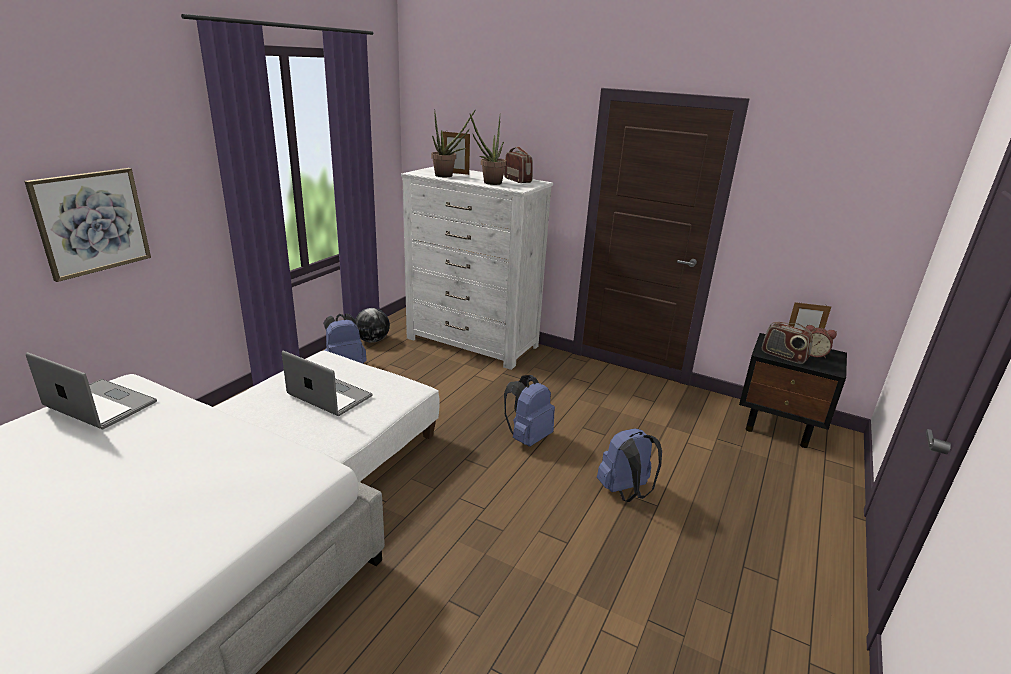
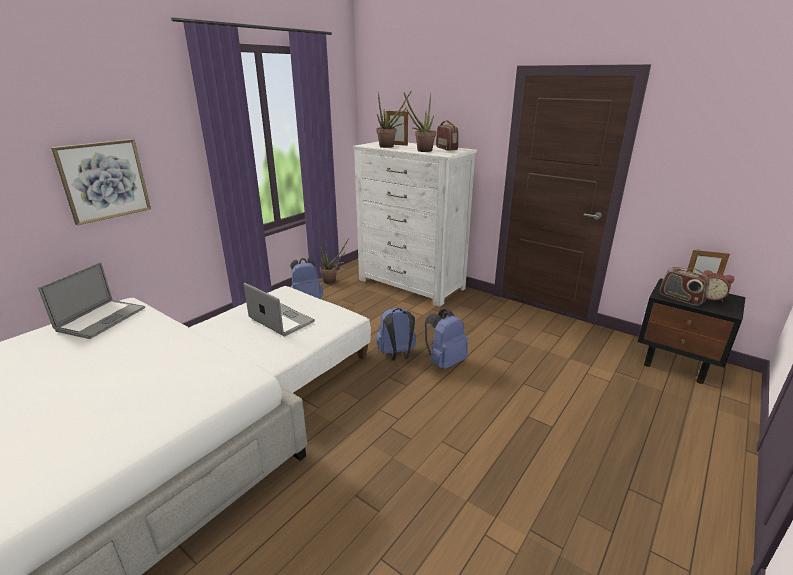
camera: 10 degrees right, 0 degrees up
laptop [26,352,157,429] -> laptop turned 75 degrees clockwise [38,262,145,339]
globe [355,308,390,343] -> potted plant [320,238,349,284]
blue backpack [597,428,662,502] -> blue backpack moved to [376,307,416,361]

